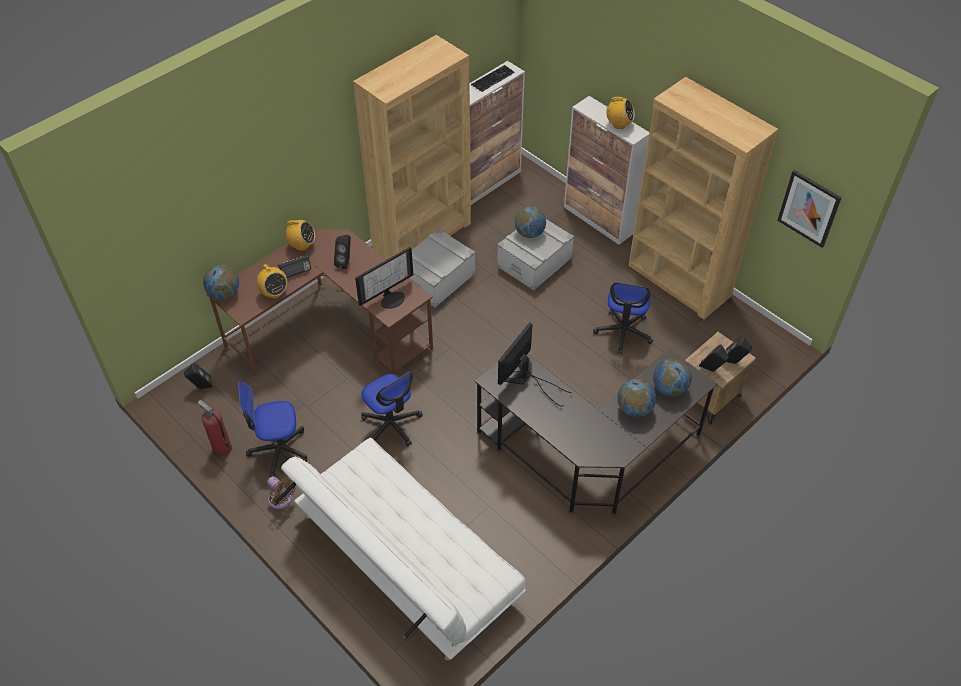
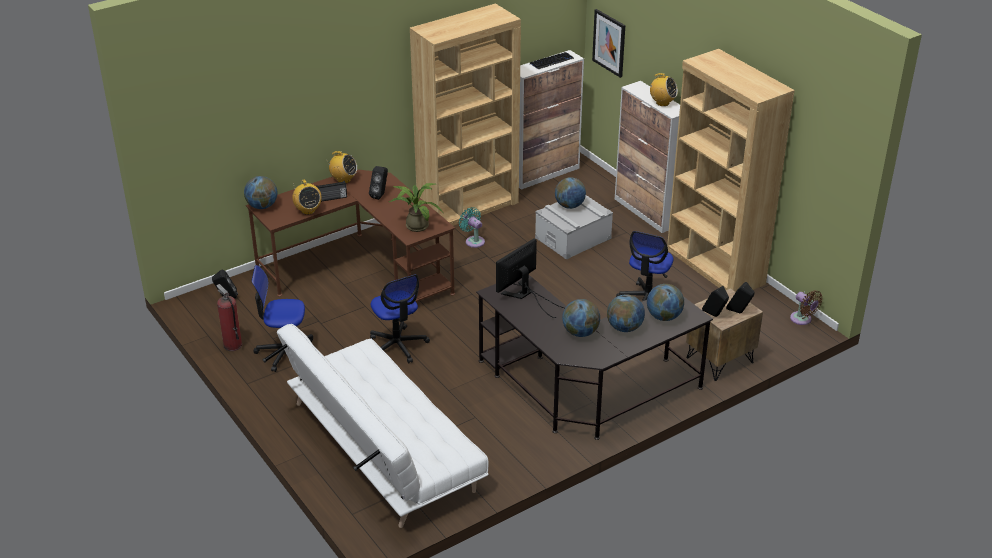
camera: 10 degrees right, 15 degrees down
brown fan [267,476,296,509] -> brown fan moved to [790,290,823,325]
monitor [355,247,413,308] -> potted plant [389,183,442,232]
grey storage box [410,228,475,307] -> turquoise fan [459,207,485,248]
picture [777,170,842,248] -> picture moved to [592,9,625,78]
none -> globe [562,299,600,337]

